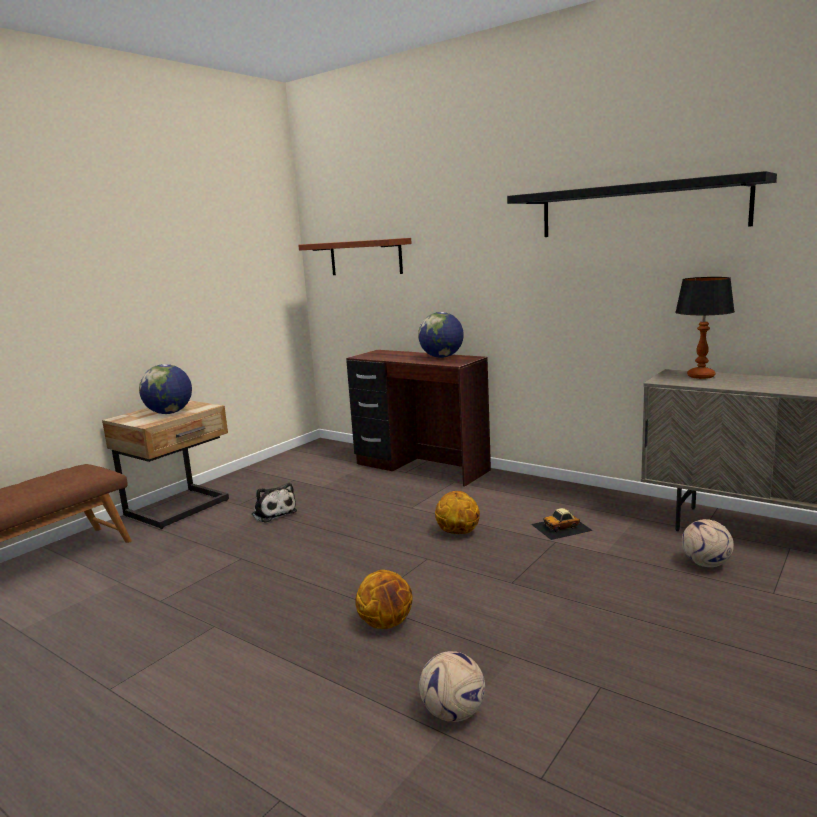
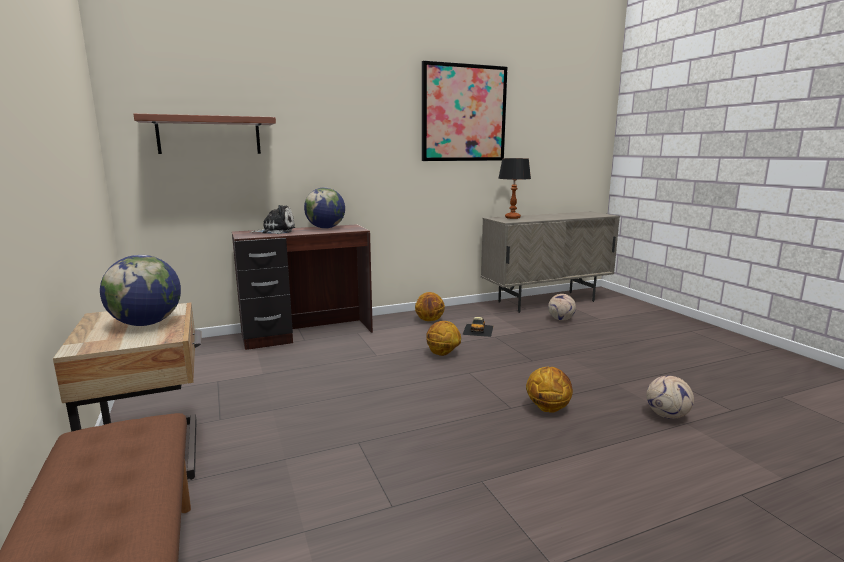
camera: 60 degrees left, 0 degrees up
plush toy [252,483,297,522] -> plush toy moved to [250,205,295,234]
black shelf [507,171,777,237] -> picture [422,61,508,161]
none -> basketball [415,292,445,321]

